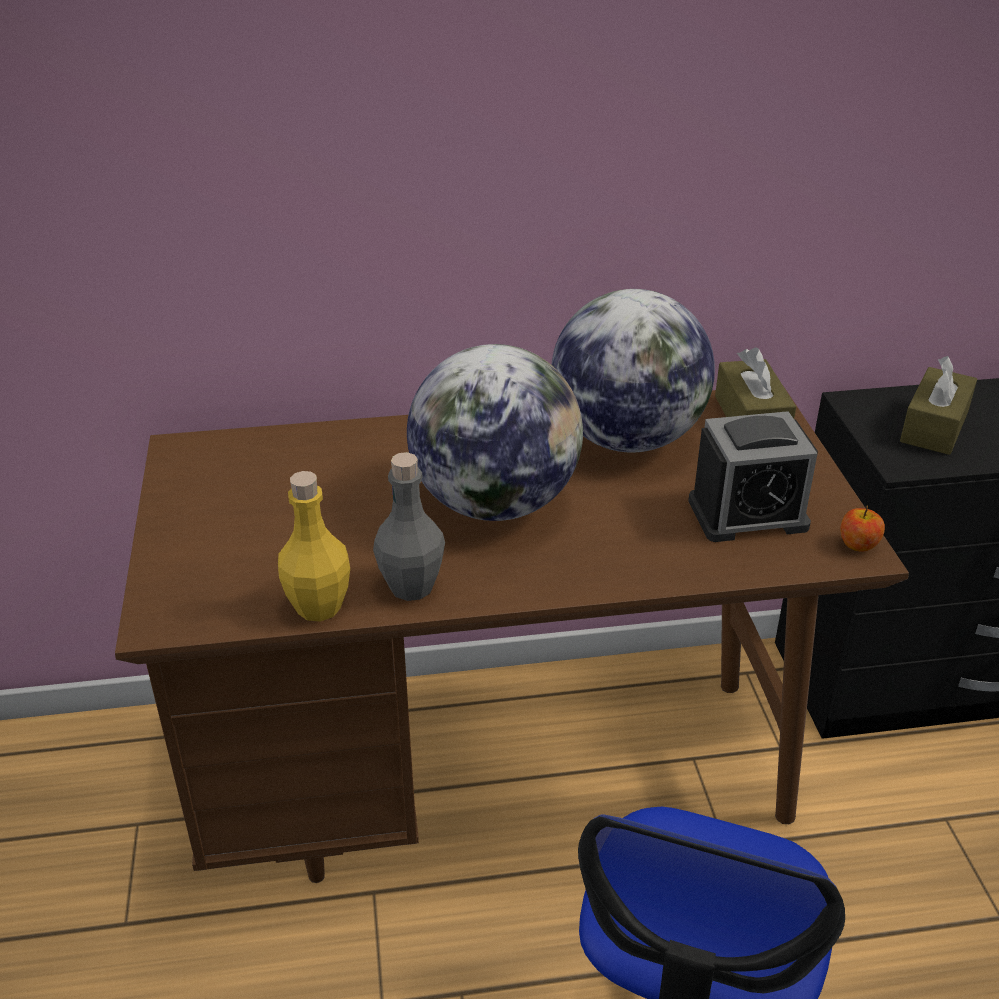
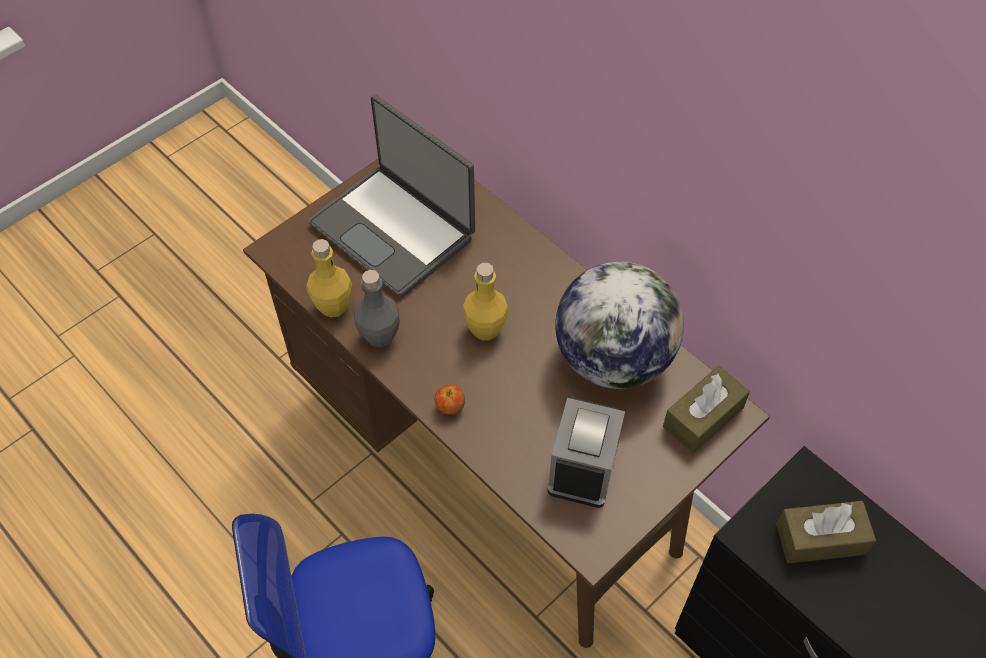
camera: 55 degrees right, 20 degrees up
globe [407,344,583,521] -> yellow bottle [462,263,509,340]
alarm clock [688,411,818,542] -> alarm clock turned 120 degrees counterclockwise [548,398,625,508]
apple [840,506,885,551] -> apple moved to [434,384,465,415]
none -> laptop [308,95,475,297]

